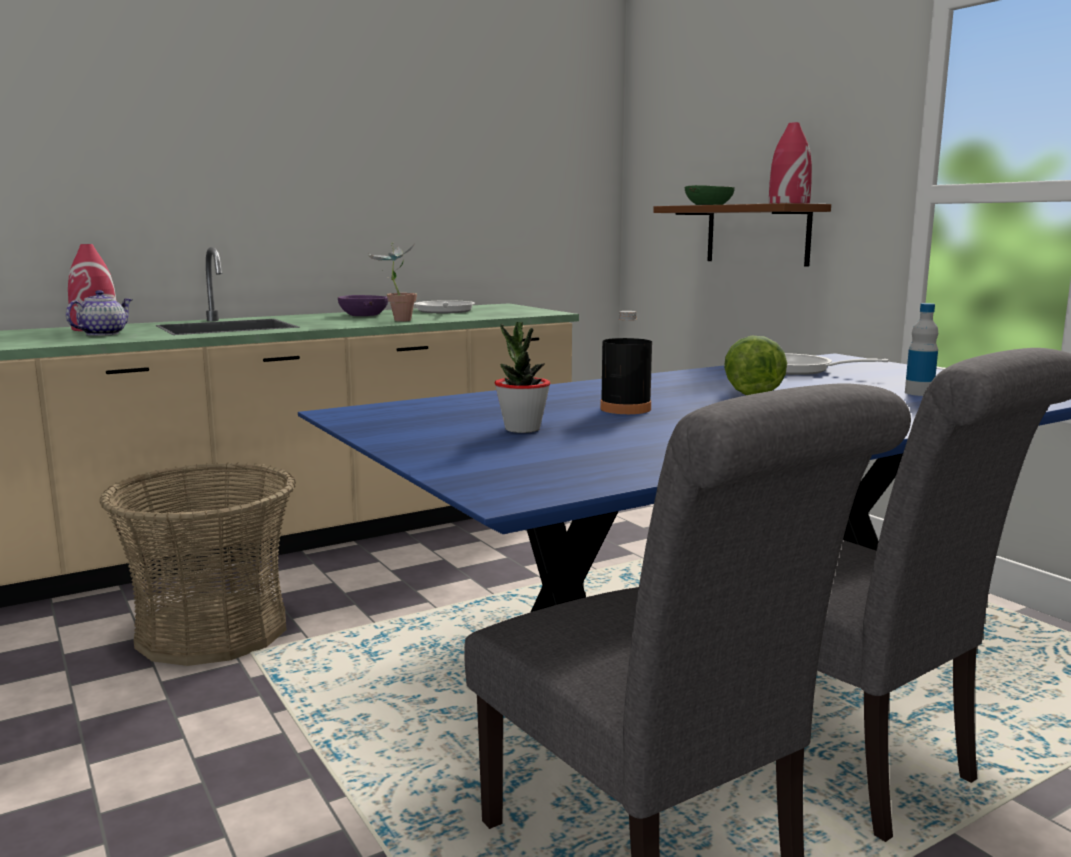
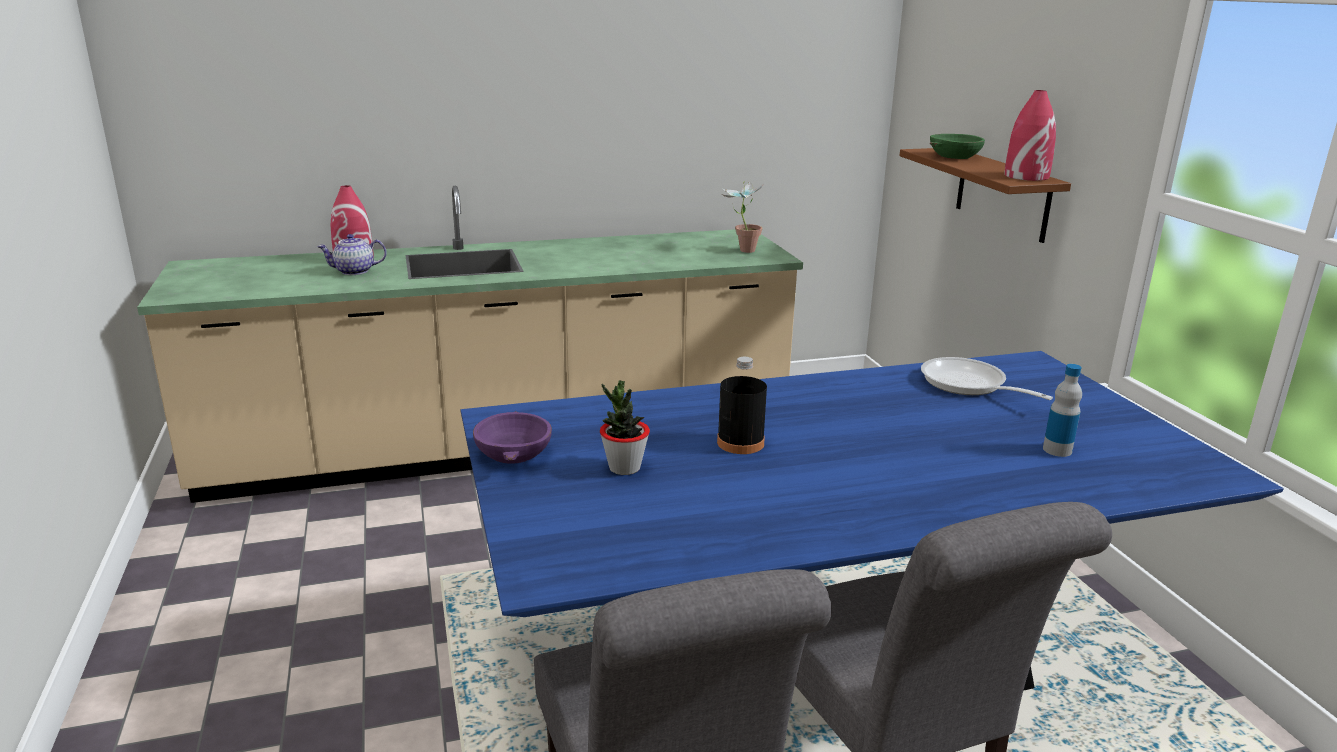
camera: 15 degrees right, 10 degrees up
teapot [66,290,132,336] -> teapot turned 150 degrees counterclockwise [317,234,386,275]
basket [99,462,296,666] -> none
purple bowl [338,295,388,316] -> purple bowl moved to [473,411,552,463]
potted plant [369,242,417,322] -> potted plant moved to [722,181,764,253]
frying pan [414,300,475,313] -> none
lettuce [724,336,787,395] -> none

